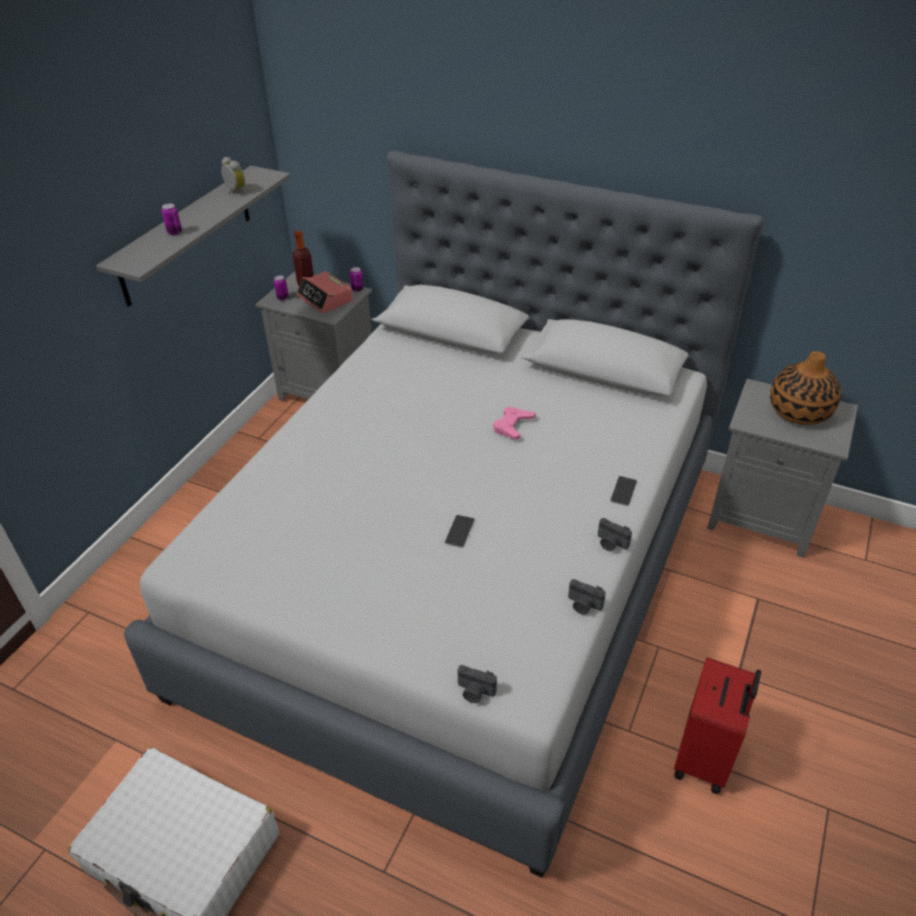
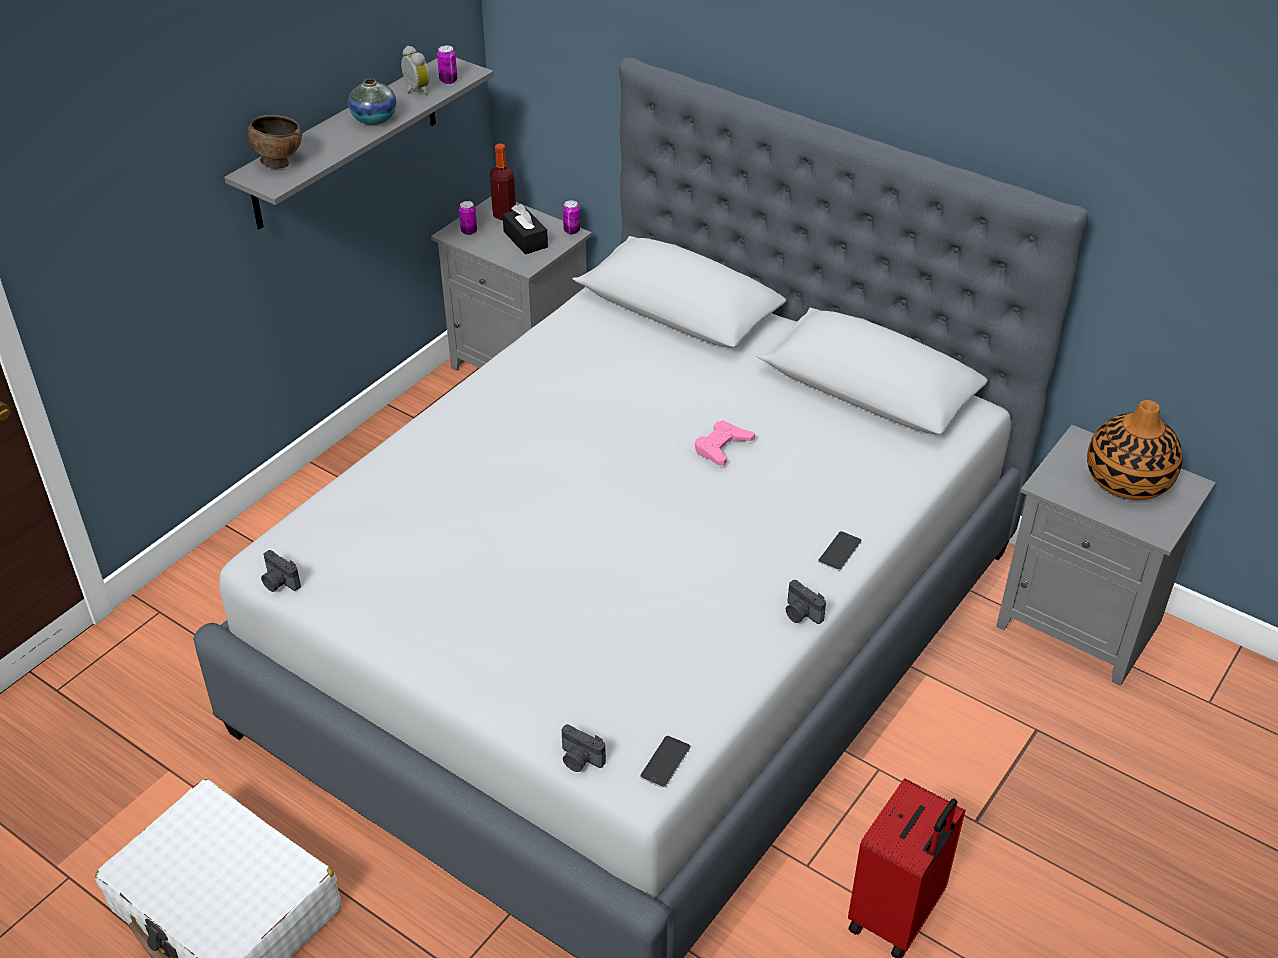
camera: 10 degrees right, 0 degrees up
can [161,203,182,235] -> can moved to [437,45,457,84]
alarm clock [297,271,353,313] -> black tissue box [502,204,548,254]
phone [445,515,475,548] -> phone moved to [640,736,691,788]
camera [568,579,606,615] -> camera moved to [261,550,301,592]
none -> brown bowl [247,115,302,169]
none -> vase [348,79,397,125]

